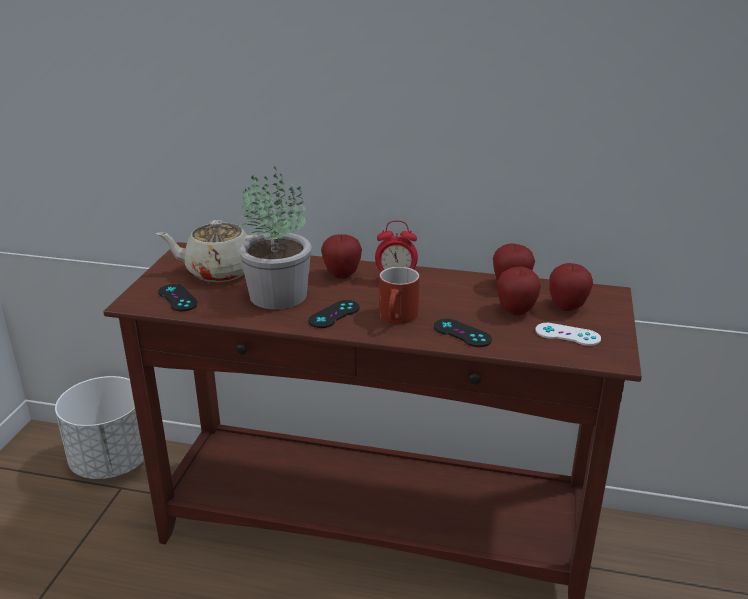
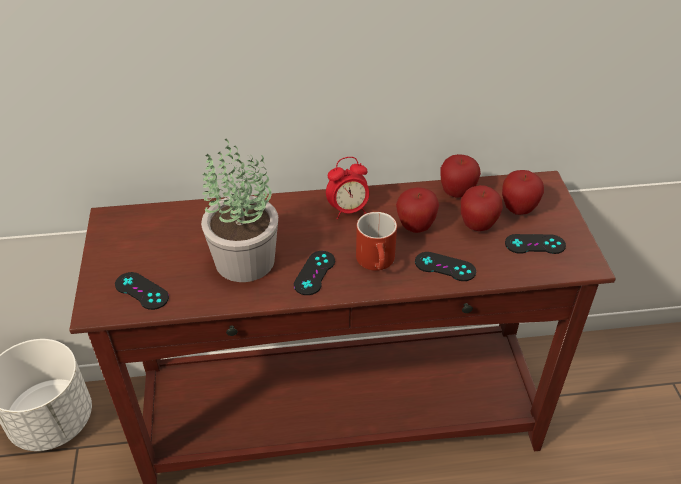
camera: 20 degrees left, 15 degrees up
beige teapot [156,220,256,282] -> none
apple [321,234,362,279] -> apple moved to [396,187,439,233]
white game controller [535,323,601,346] -> black game controller [505,234,566,254]

